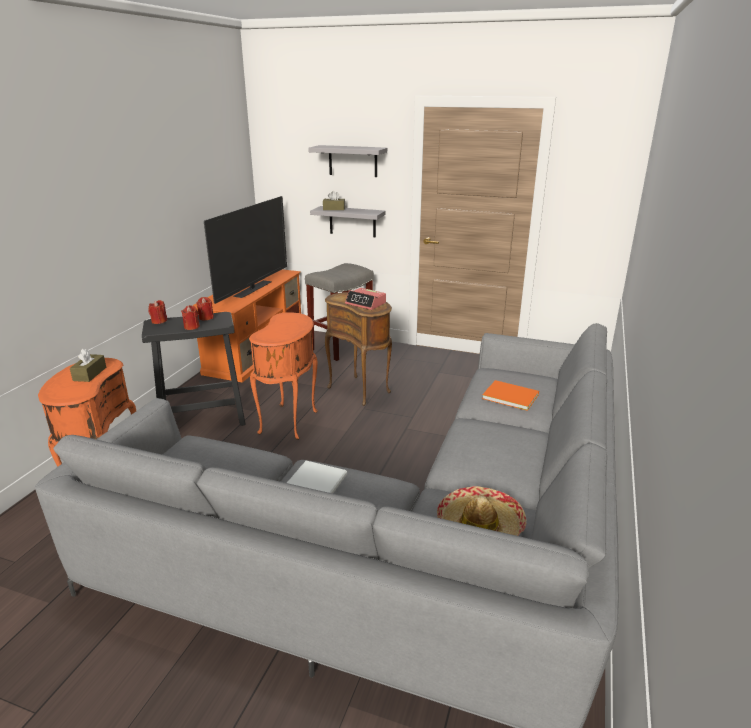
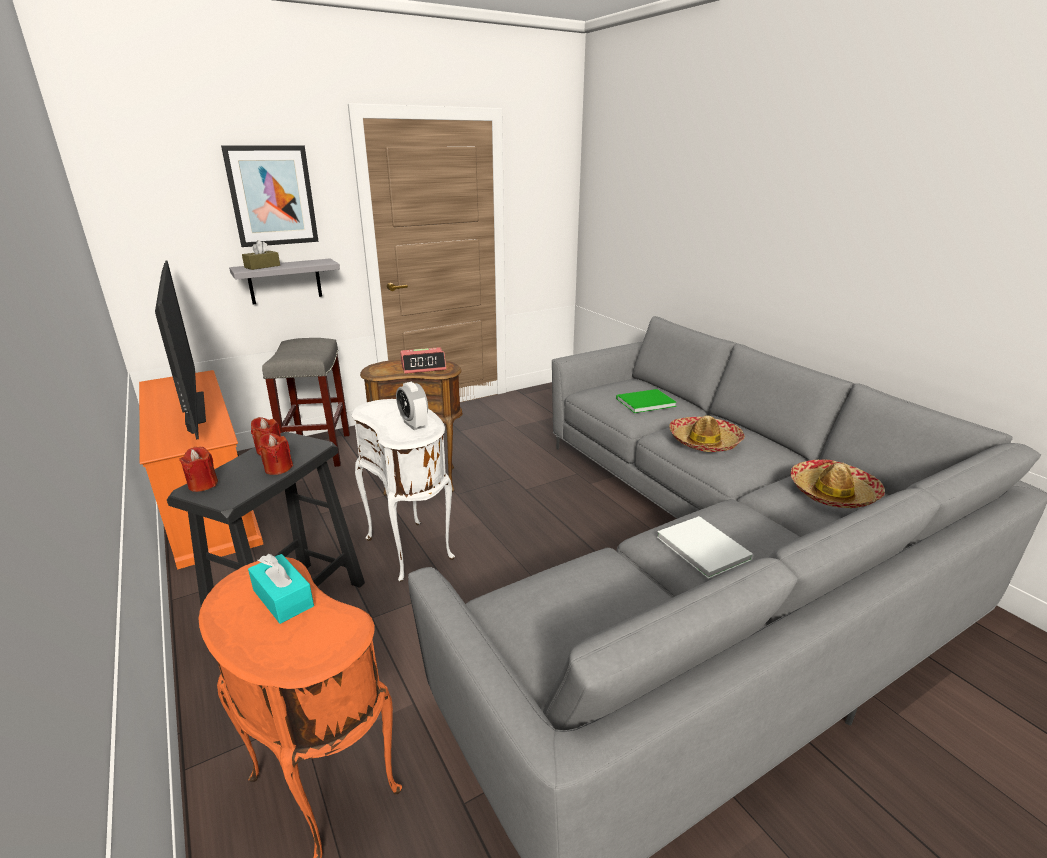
camera: 50 degrees left, 0 degrees up
brown tissue box [70,348,106,382] -> turquoise tissue box [248,554,314,624]
orange side table [249,312,318,440] -> white side table [351,399,455,582]
grey shelf [308,145,387,177] -> picture [221,145,319,247]
orange book [482,380,539,411] -> green book [616,389,677,413]
none -> alarm clock [396,382,428,430]
none -> hat [669,415,745,452]

